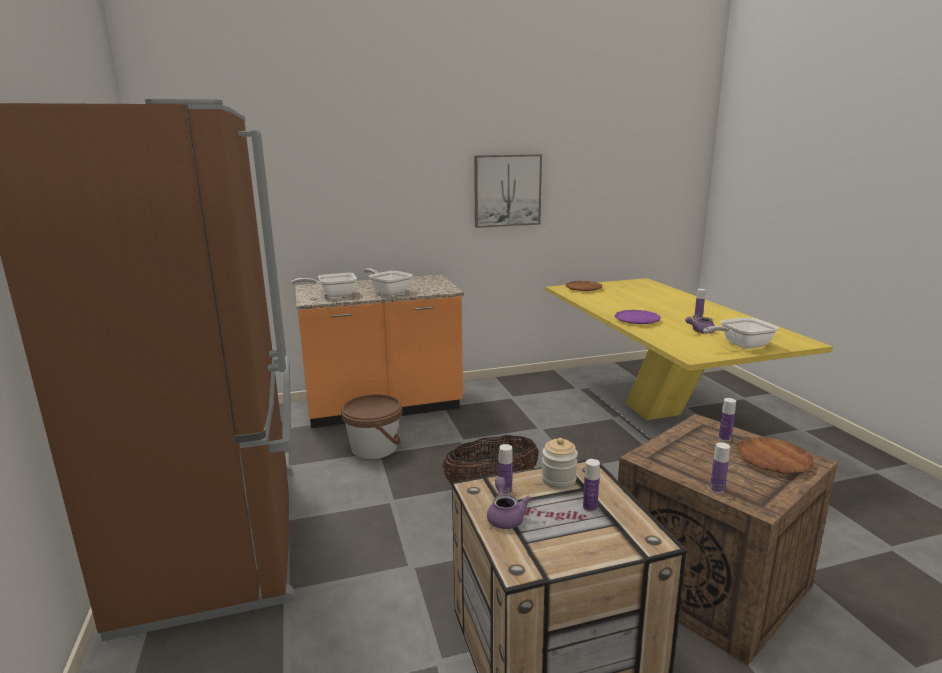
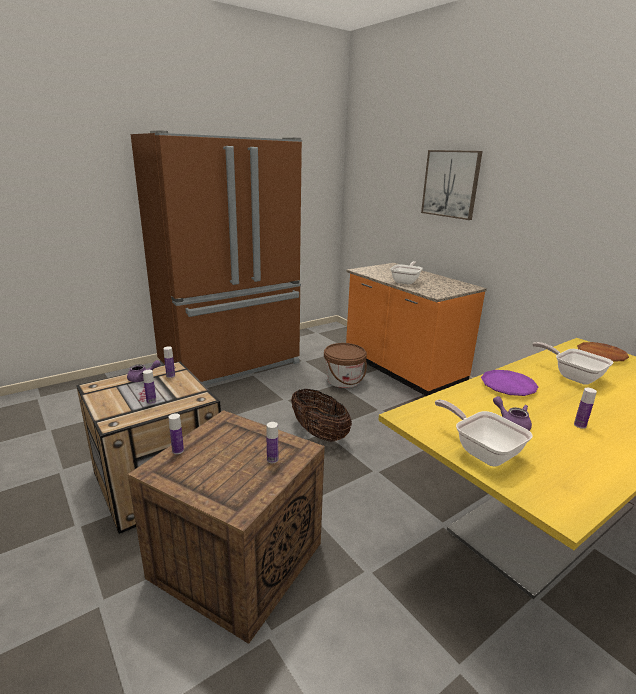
camera: 70 degrees right, 5 degrees up
frying pan [292,273,357,297] -> frying pan moved to [532,342,614,385]
picture [474,154,542,228] -> picture moved to [421,150,483,220]
jar [542,438,578,489] -> none
brown plate [737,437,814,474] -> none

